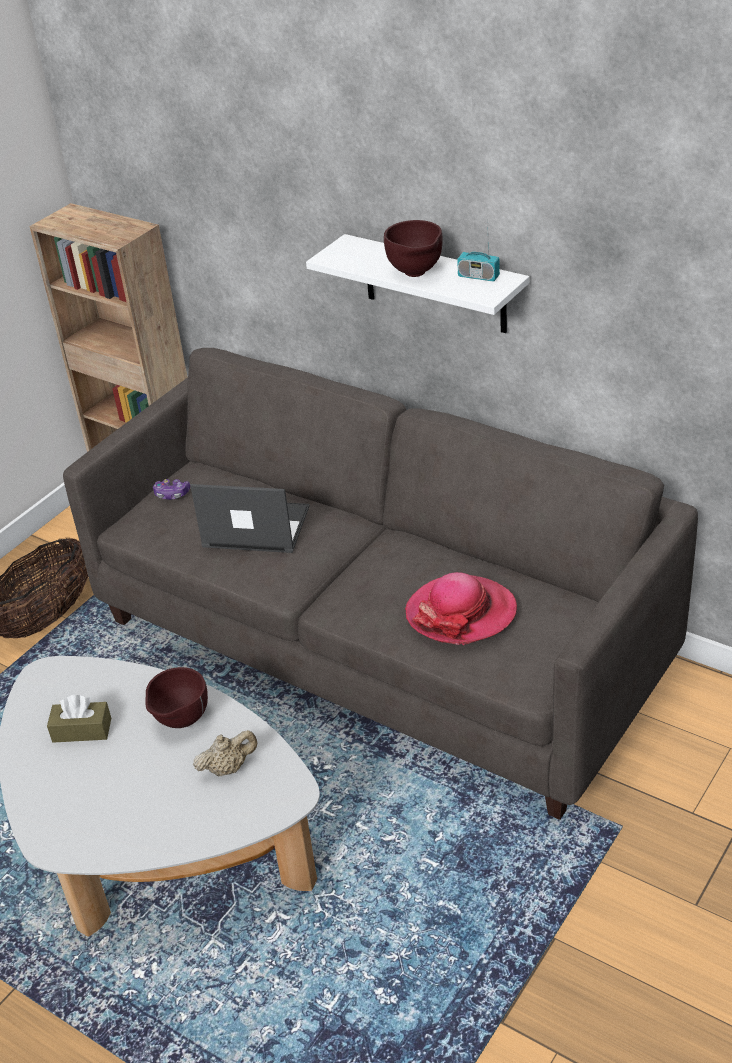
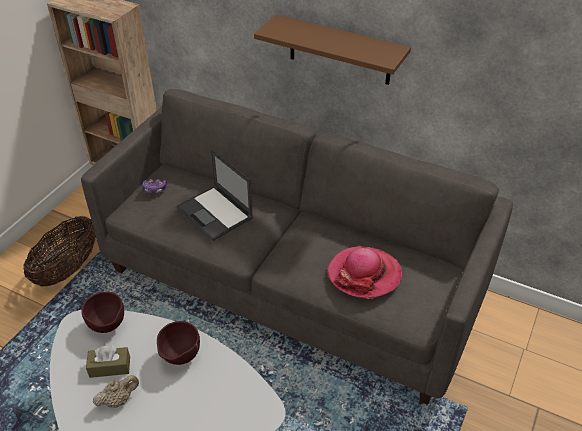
camera: 10 degrees left, 5 degrees up
laptop [190,484,310,553] -> laptop turned 135 degrees counterclockwise [177,149,253,241]
beige teapot [193,730,257,777] -> beige teapot moved to [93,375,139,408]
white shelf [306,234,529,333] -> brown shelf [254,14,411,85]
brown bowl [384,220,443,277] -> brown bowl moved to [81,292,124,333]
radio [457,219,500,281] -> none

